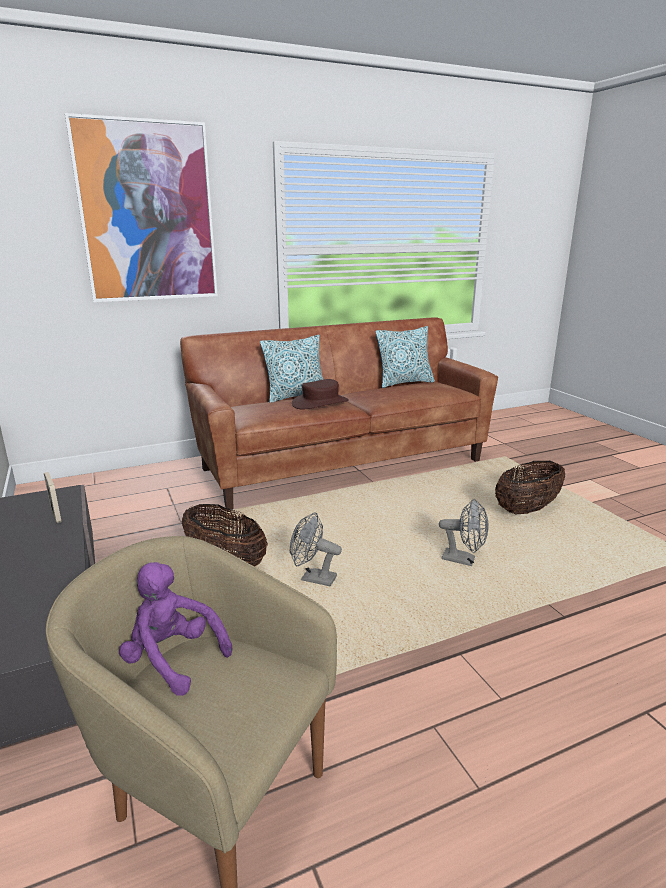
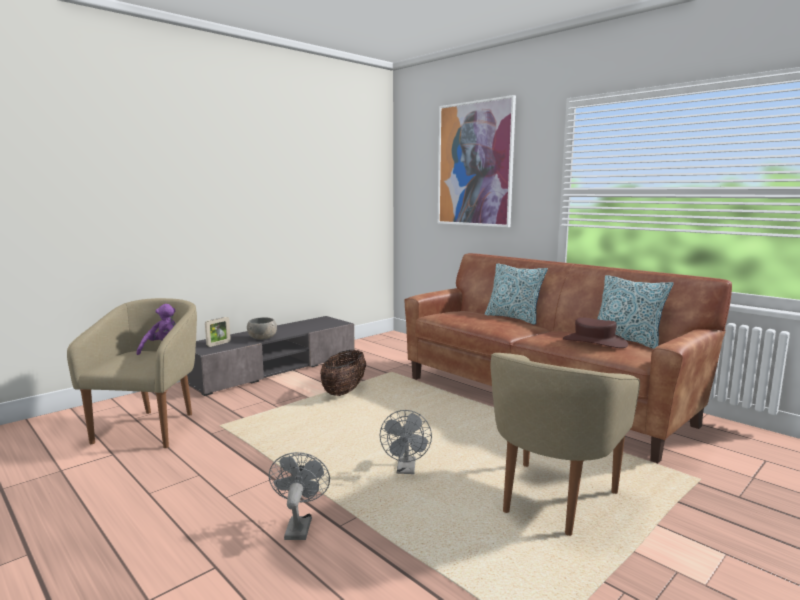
camera: 70 degrees right, 10 degrees down
picture frame [44,472,62,523] -> picture frame moved to [205,317,231,347]
grey fan [290,512,342,586] -> grey fan moved to [269,452,330,540]
brown hat [292,379,349,409] -> brown hat moved to [563,317,628,348]
basket [495,461,565,514] -> beige armchair [490,353,640,536]
none -> grey bowl [247,317,277,340]

